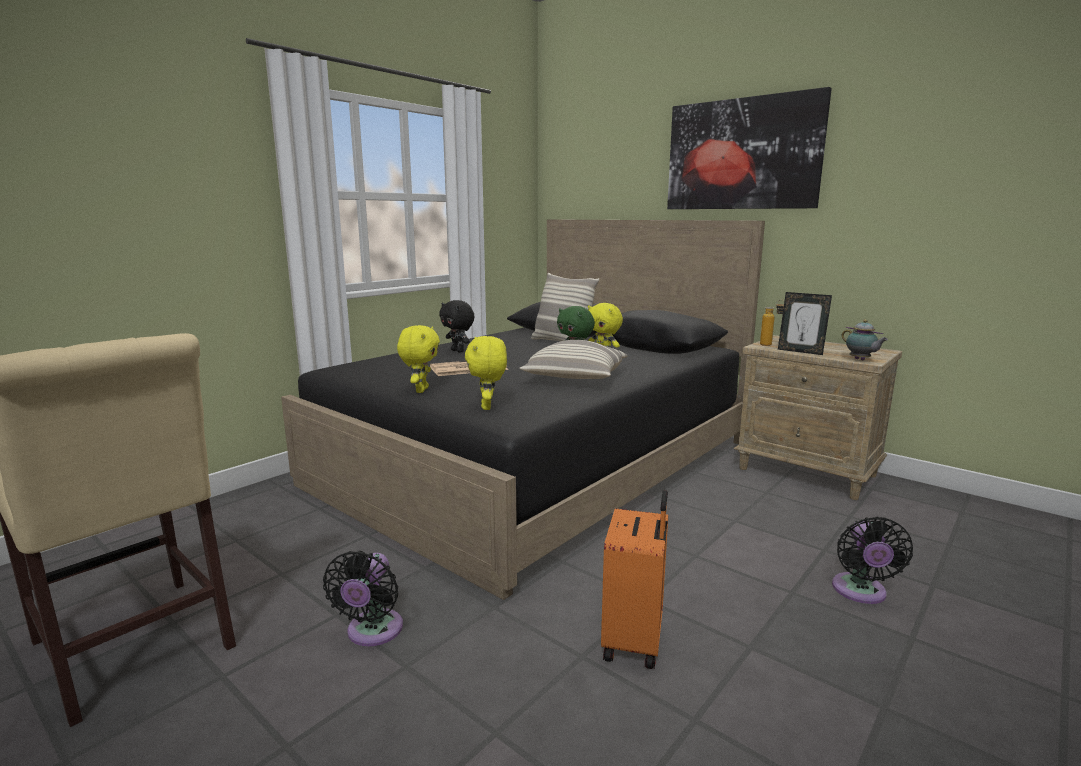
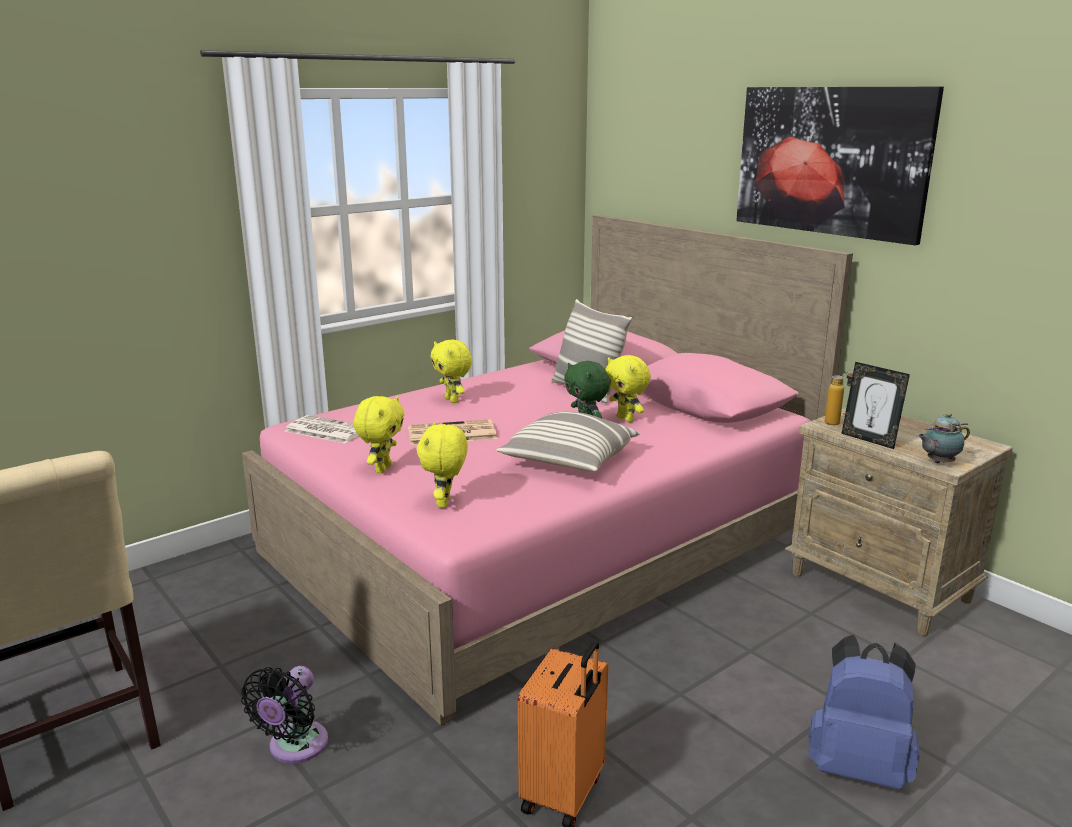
camera: 10 degrees right, 5 degrees up
black bed [281,219,765,600] -> pink bed [242,215,853,726]
black plush toy [439,300,475,353] -> yellow plush toy [431,340,472,403]
black fan [832,517,913,604] -> blue backpack [808,635,920,789]
teapot [842,319,888,360] -> teapot turned 90 degrees clockwise [918,413,970,463]
none -> newspaper [285,415,359,443]

